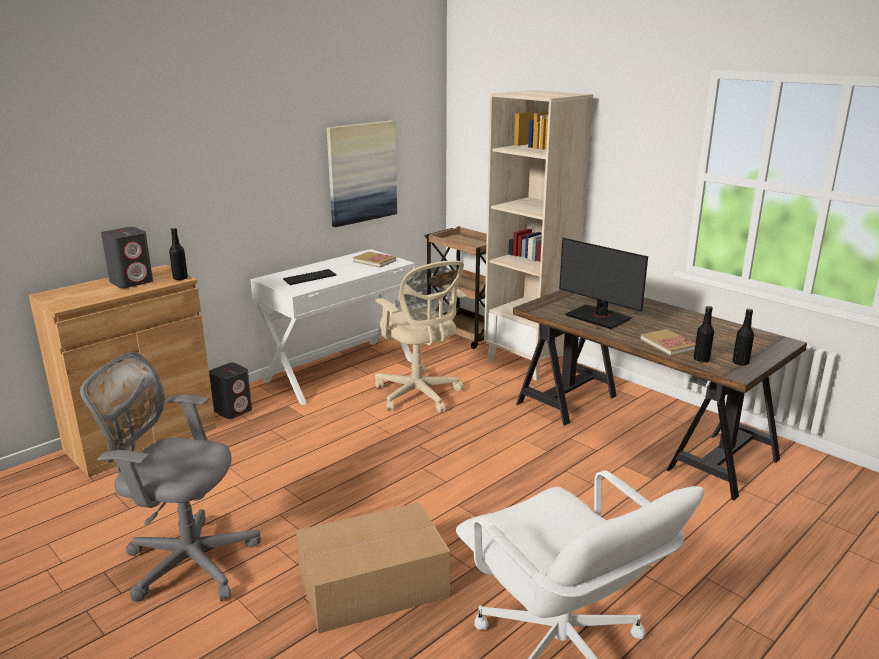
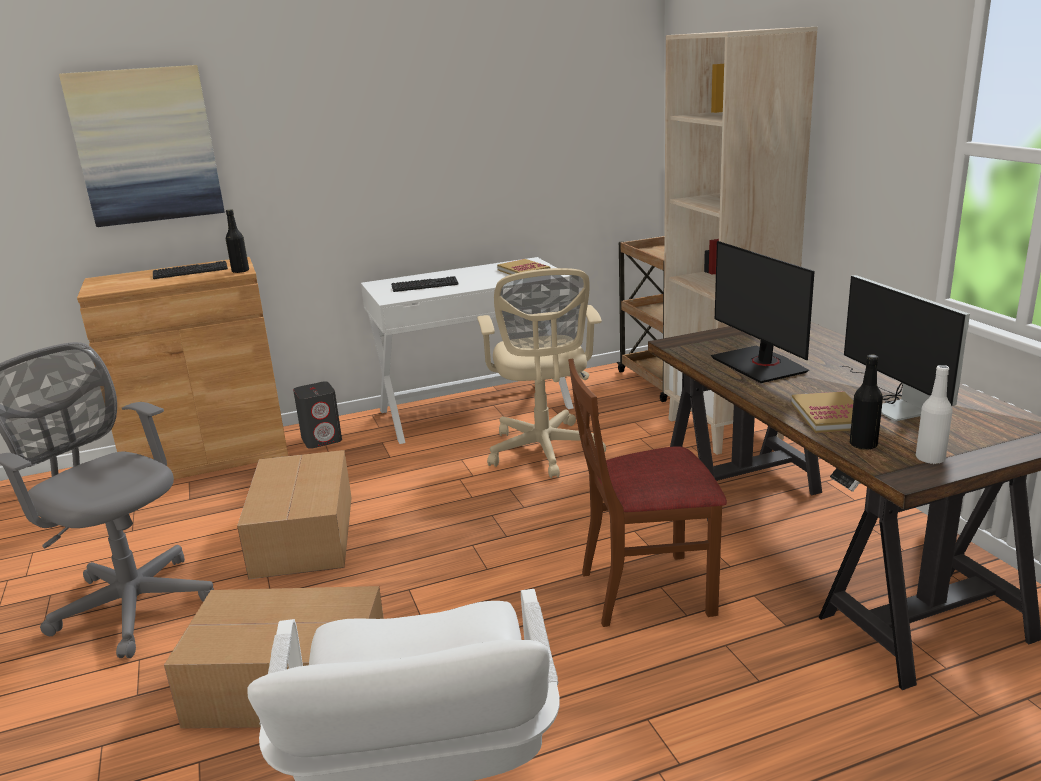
camera: 25 degrees right, 0 degrees up
grey speaker [101,227,153,288] -> keyboard [153,261,228,279]
picture [327,120,397,227] -> picture moved to [59,65,225,227]
black bottle [732,309,754,366] -> white bottle [916,365,953,464]
none -> cardboard box [237,450,352,579]
none -> brown chair [568,358,727,627]
none -> monitor [839,275,970,421]

